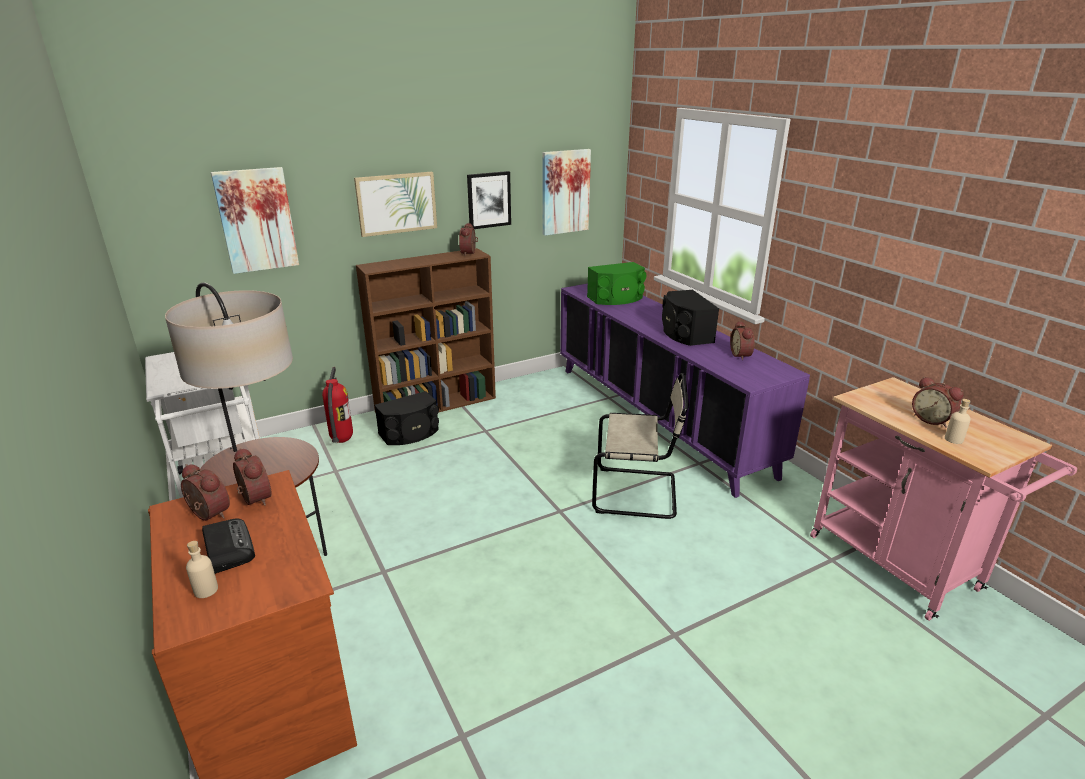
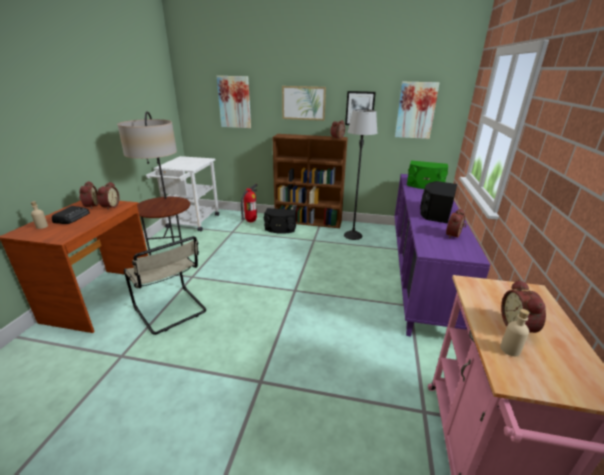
camera: 40 degrees right, 0 degrees up
beige chair [592,373,689,519] -> beige chair moved to [124,236,206,335]
none -> floor lamp [344,109,377,240]

